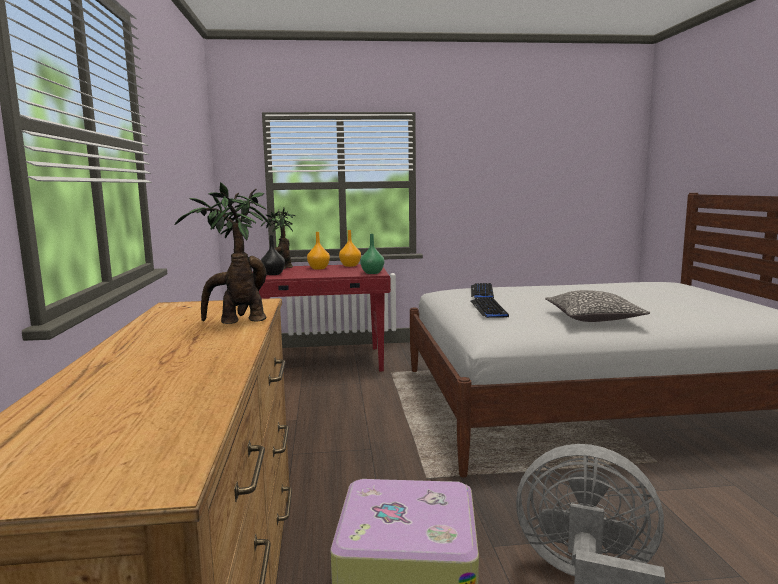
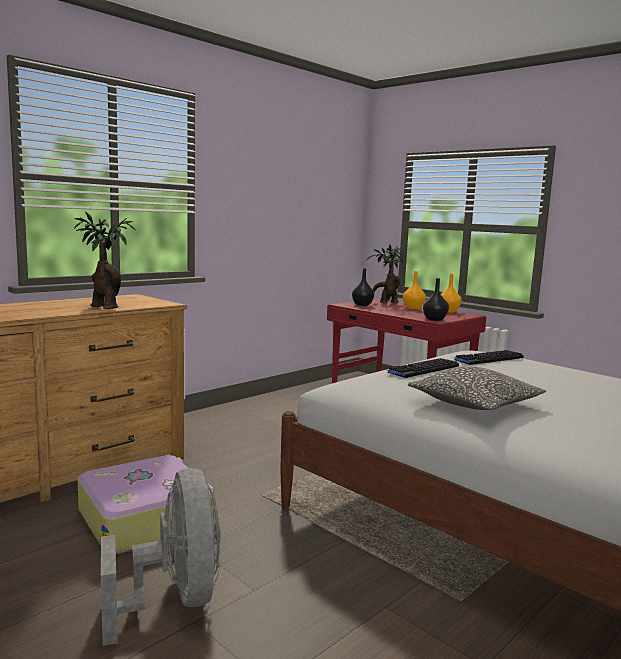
camera: 50 degrees right, 0 degrees up
green vase [360,234,384,274] -> black vase [423,278,449,321]

